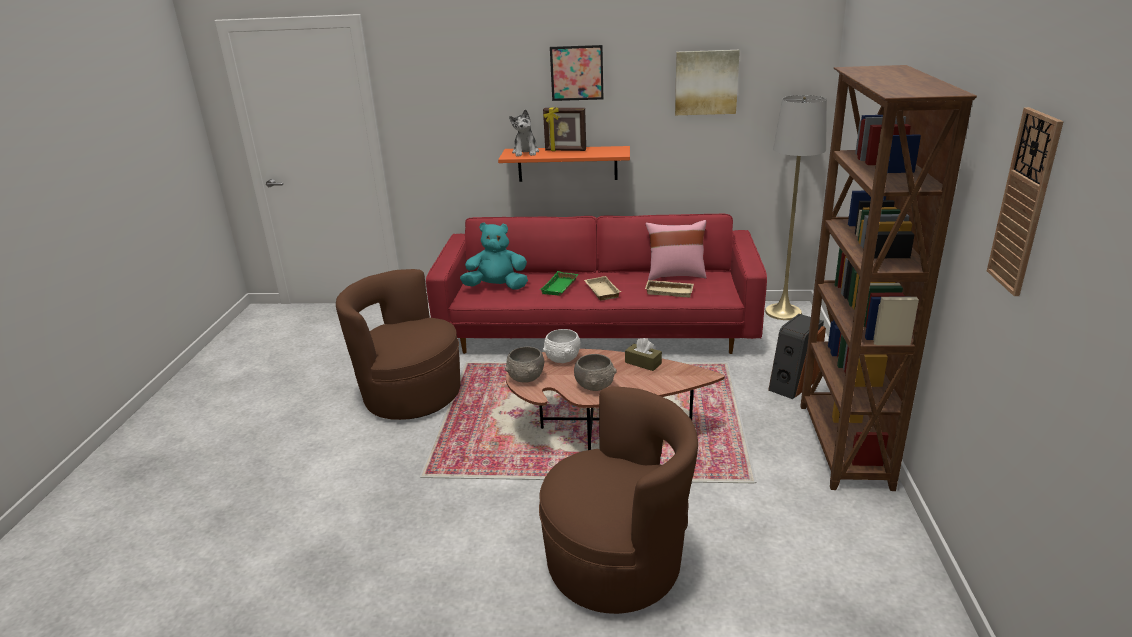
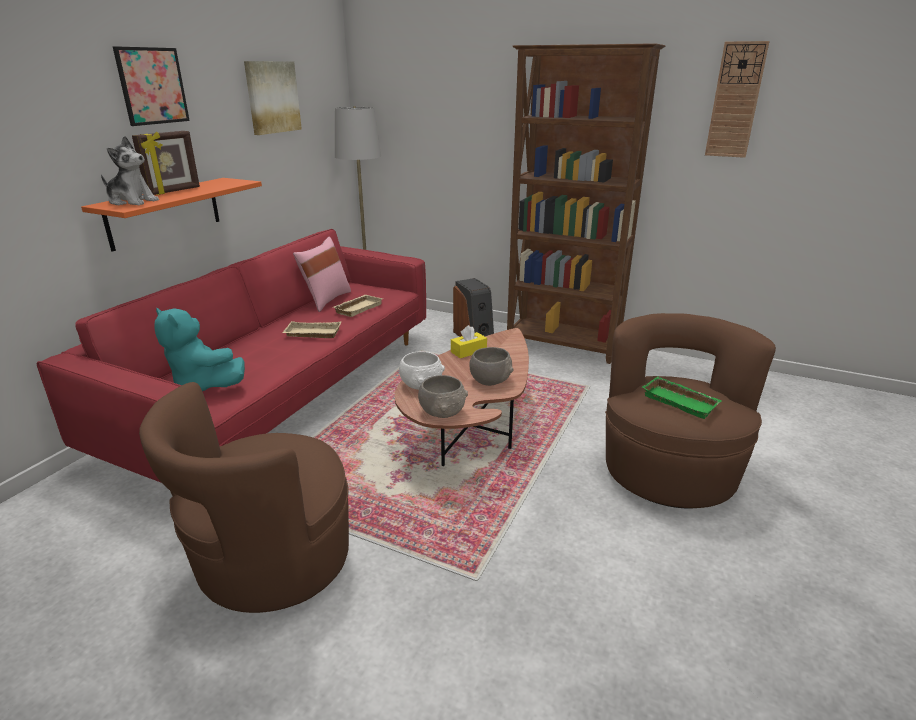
camera: 70 degrees left, 0 degrees up
turquoise plush toy [460,222,528,290] -> turquoise plush toy turned 75 degrees counterclockwise [154,308,245,391]
green tray [541,271,578,296] -> green tray moved to [642,376,722,419]
brown tissue box [625,338,662,371] -> yellow tissue box [451,325,487,358]

